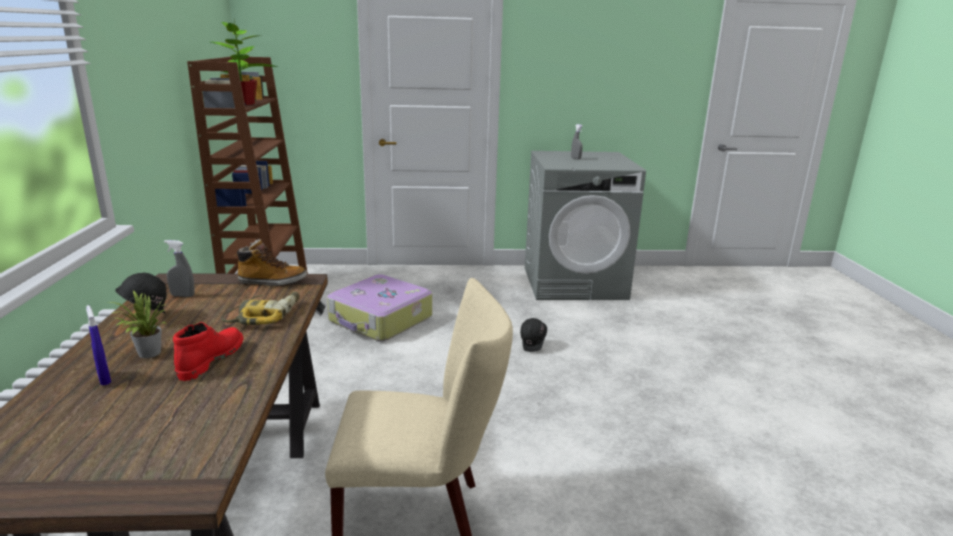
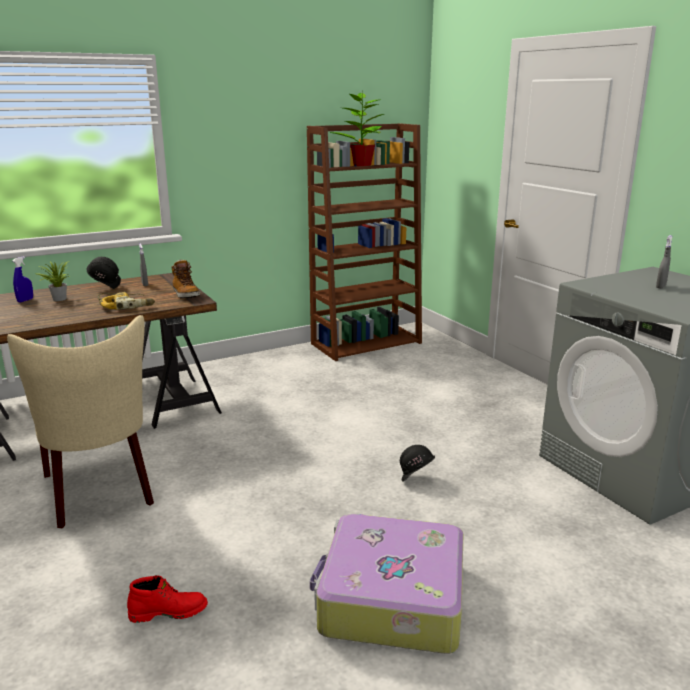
camera: 65 degrees right, 0 degrees up
red boot [173,322,244,381] -> red boot moved to [127,575,208,623]
suitcase [327,274,432,341] -> suitcase moved to [310,514,464,654]

